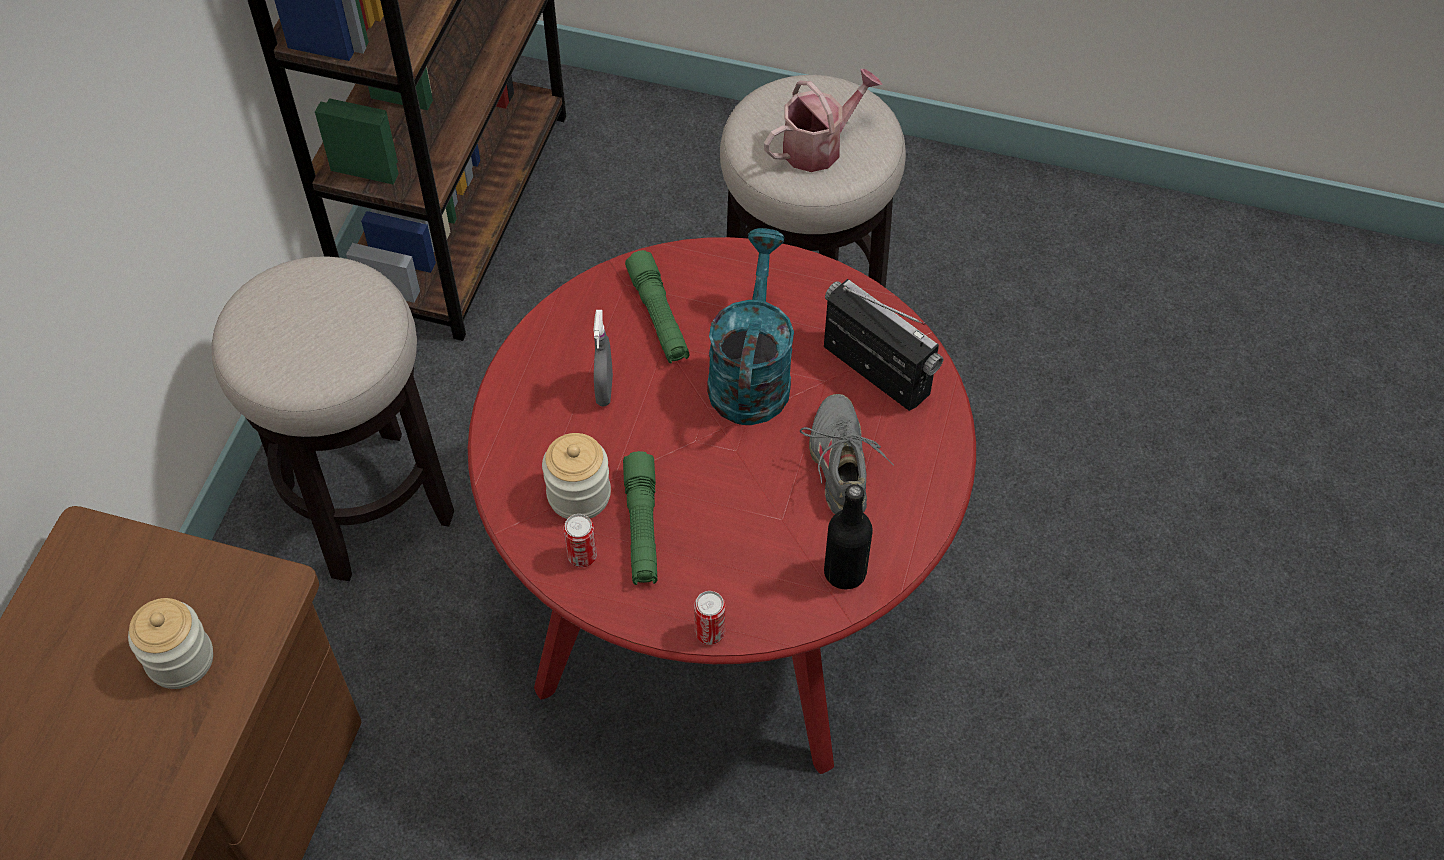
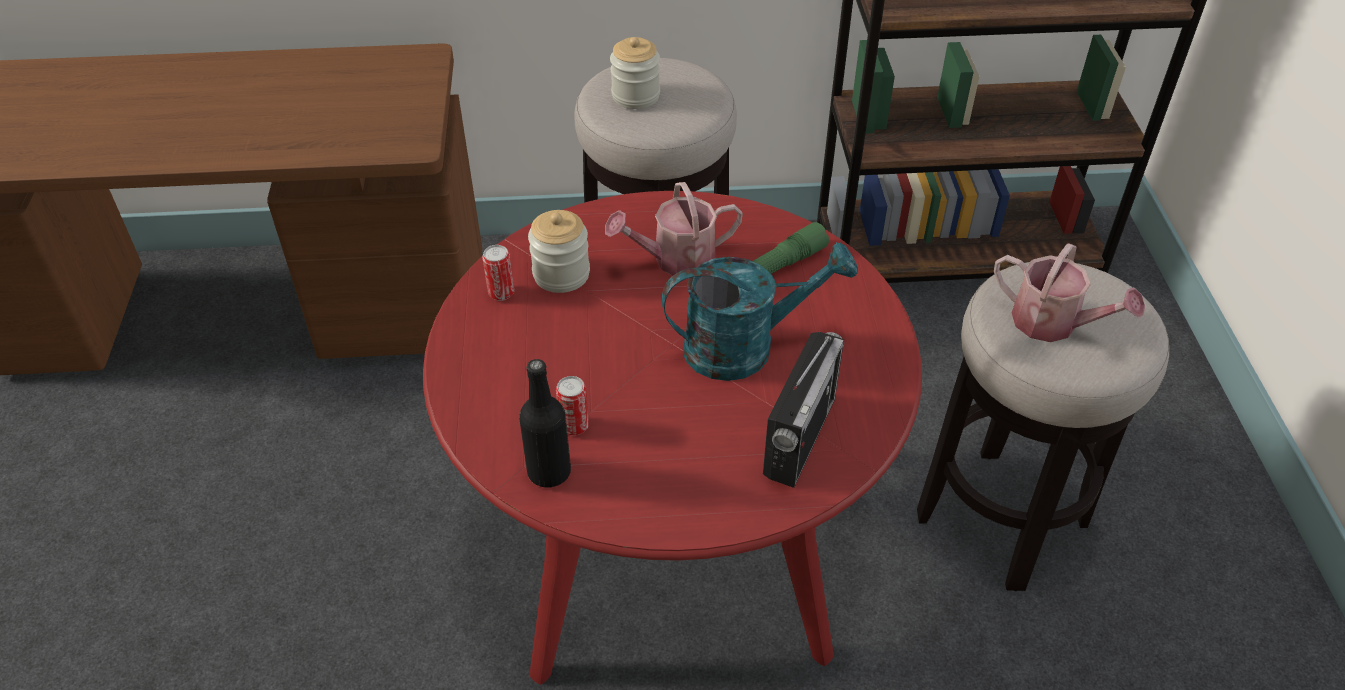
camera: 70 degrees right, 10 degrees down
jar [128,598,213,689] -> jar moved to [610,37,660,109]
grey spray bottle [593,310,613,407] -> watering can [605,182,743,275]
green flashlight [623,451,657,585] -> none
can [694,591,725,645] -> can moved to [556,376,589,435]
grey shoe [800,394,894,514] -> none

